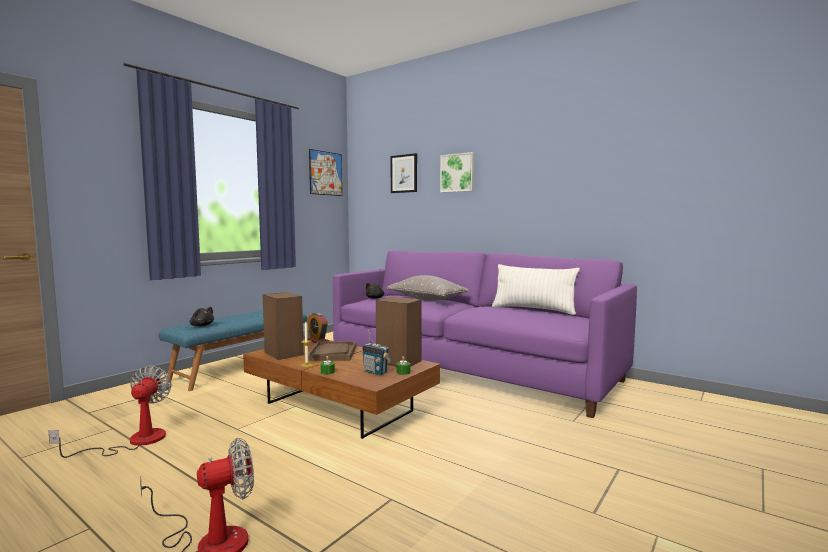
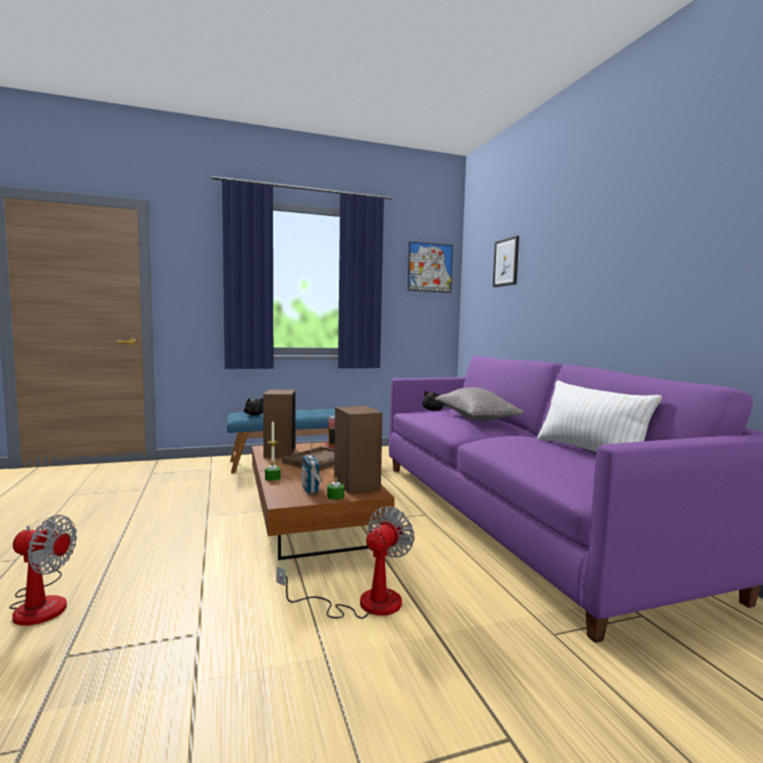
camera: 35 degrees right, 0 degrees up
fan [48,366,172,458] -> fan moved to [277,506,414,619]
picture [440,152,475,193] -> none

